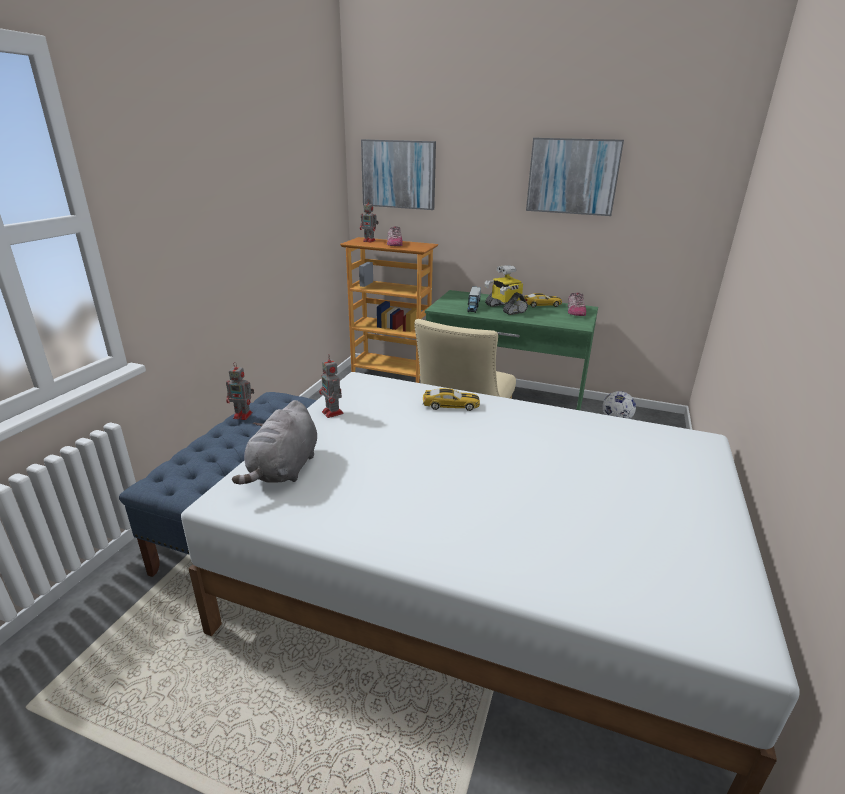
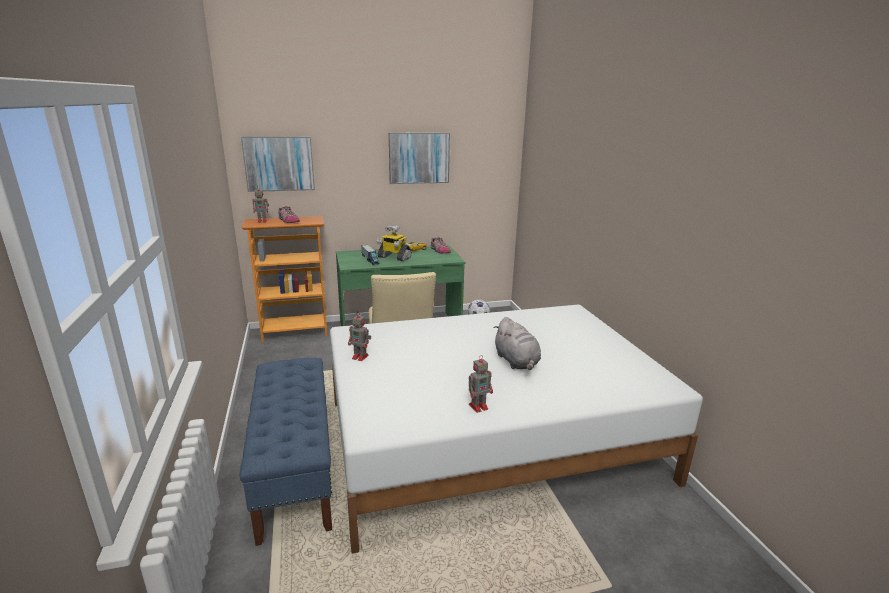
camera: 35 degrees left, 5 degrees down
toy robot [226,362,254,420] -> toy robot moved to [469,355,493,413]
grey plush toy [232,400,317,485] -> grey plush toy moved to [493,317,541,370]
toy car [423,388,480,411] -> none

